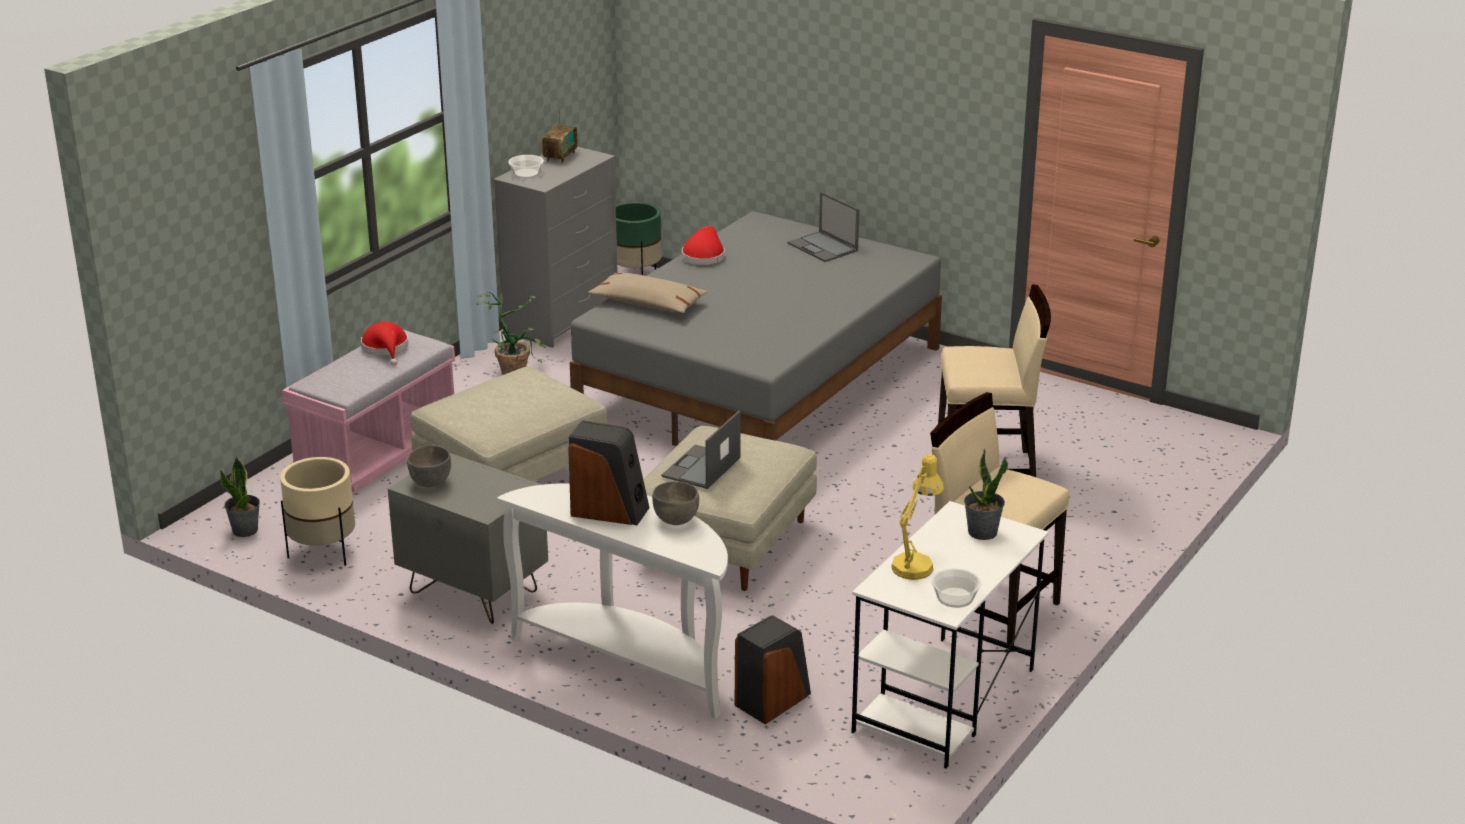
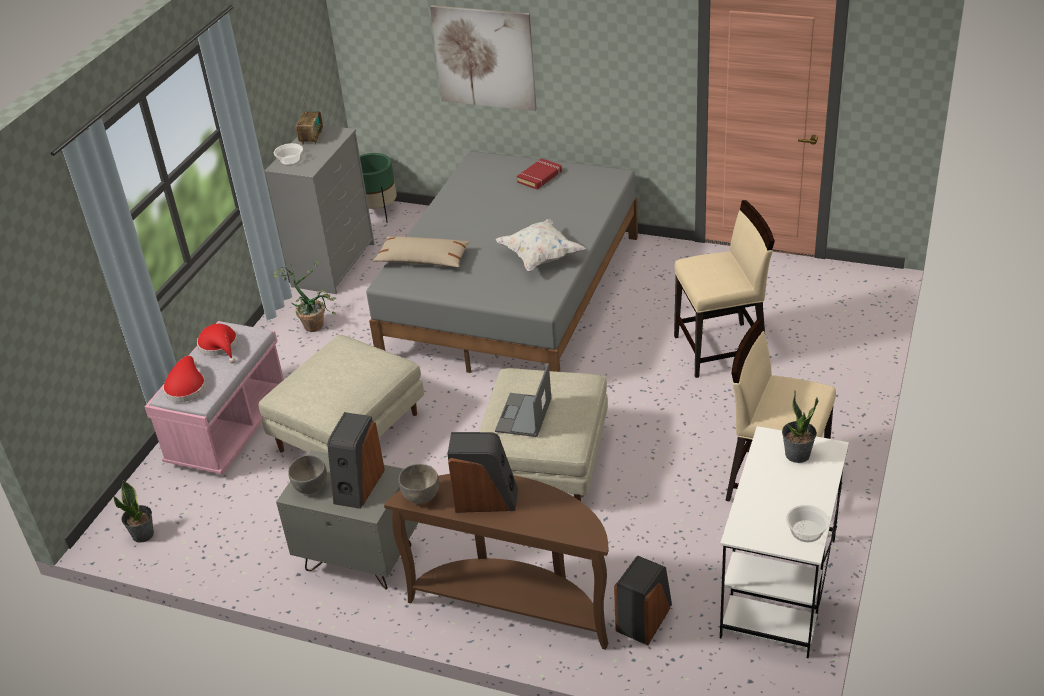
camera: 10 degrees left, 10 degrees up
beige planter [280,457,355,566] -> none
white console table [497,483,728,719] -> brown console table [384,474,608,650]
grey bowl [652,481,699,525] -> grey bowl moved to [398,464,439,504]
red hat [682,226,725,265] -> red hat moved to [163,356,206,402]
laptop [787,192,859,262] -> red book [517,158,562,189]
yellow table lamp [891,454,944,580] -> none
none -> speaker [327,412,385,509]
none -> picture [430,5,537,111]
none -> white pillow [496,219,586,272]

